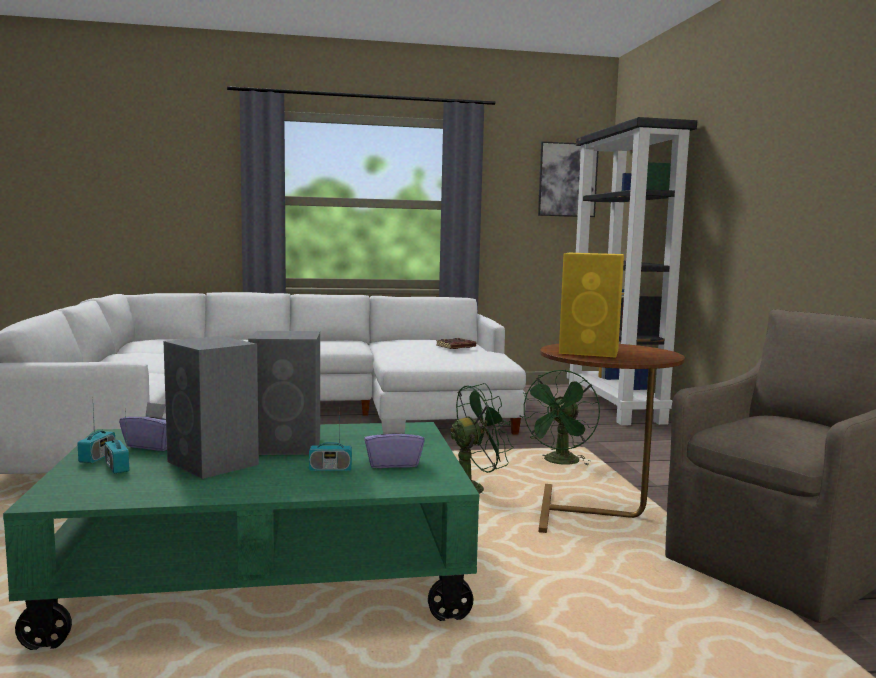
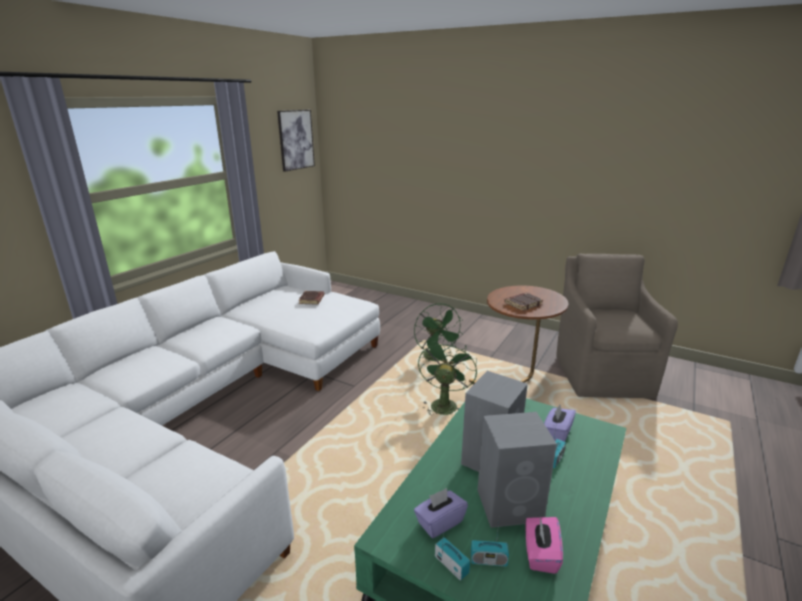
camera: 50 degrees left, 15 degrees up
yellow speaker [559,253,624,357] -> brown book [504,292,543,311]
black bookcase [567,117,697,426] -> none
none -> pink tissue box [526,517,563,574]

